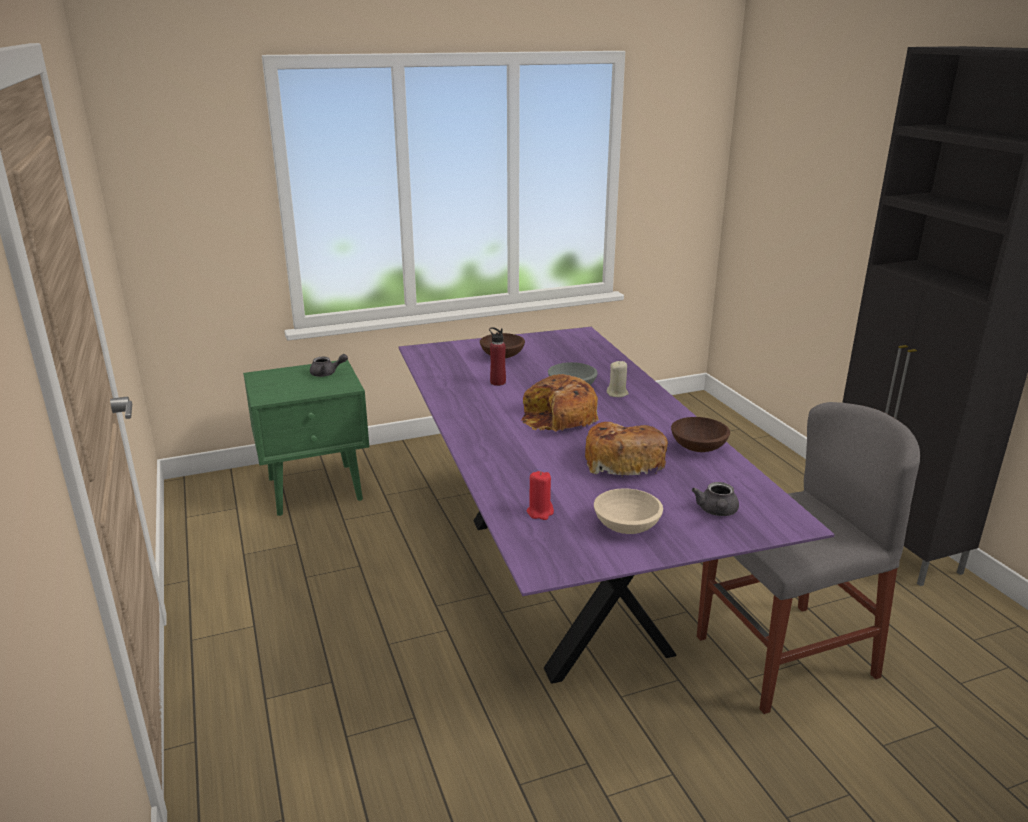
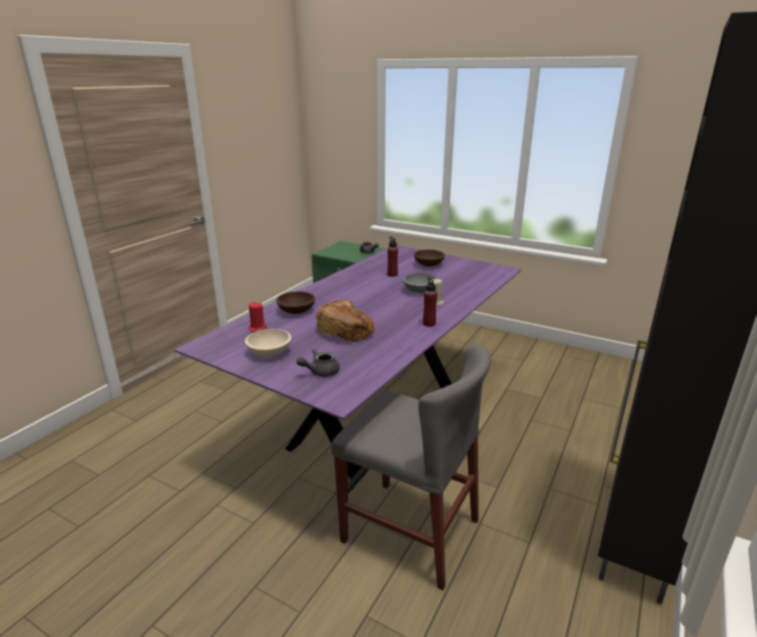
camera: 50 degrees right, 0 degrees up
bread [521,374,599,432] -> none
brown bowl [671,417,730,452] -> brown bowl moved to [276,292,315,314]
none -> red bottle [423,277,437,327]

